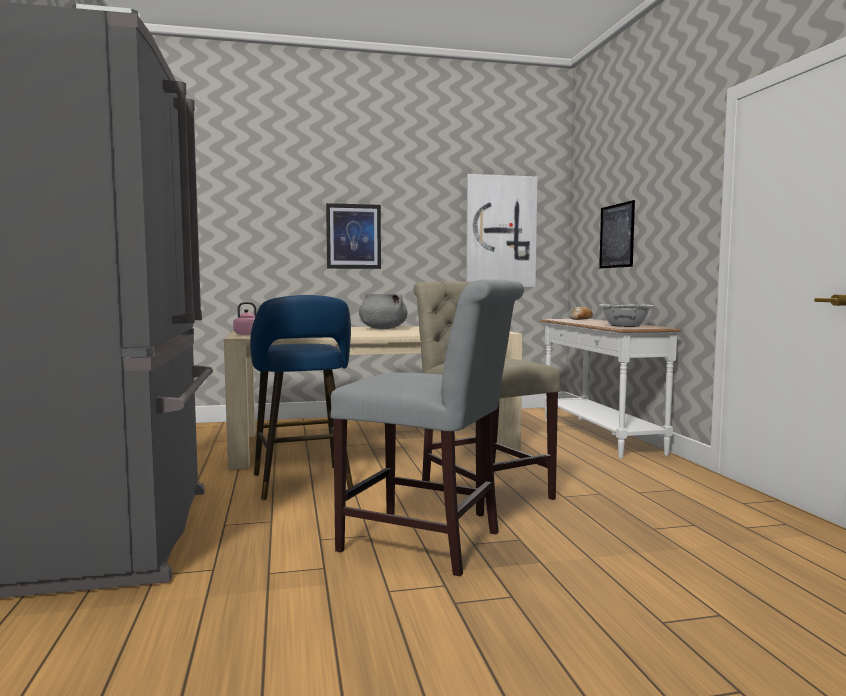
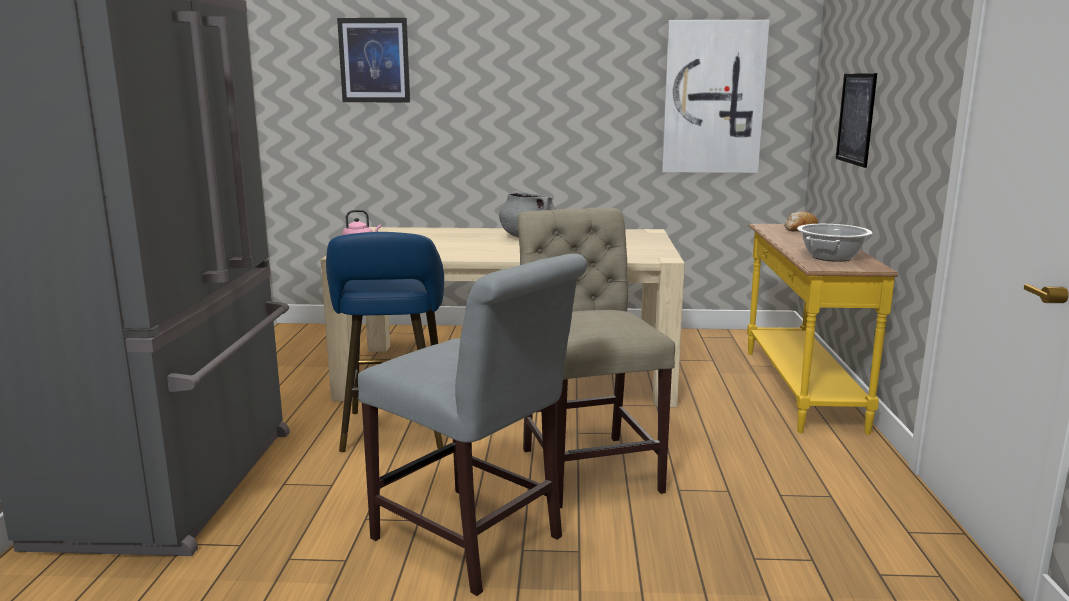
camera: 15 degrees right, 10 degrees up
picture [326,203,381,269] -> picture moved to [337,18,410,102]
white console table [540,319,681,459] -> yellow console table [747,224,898,435]

